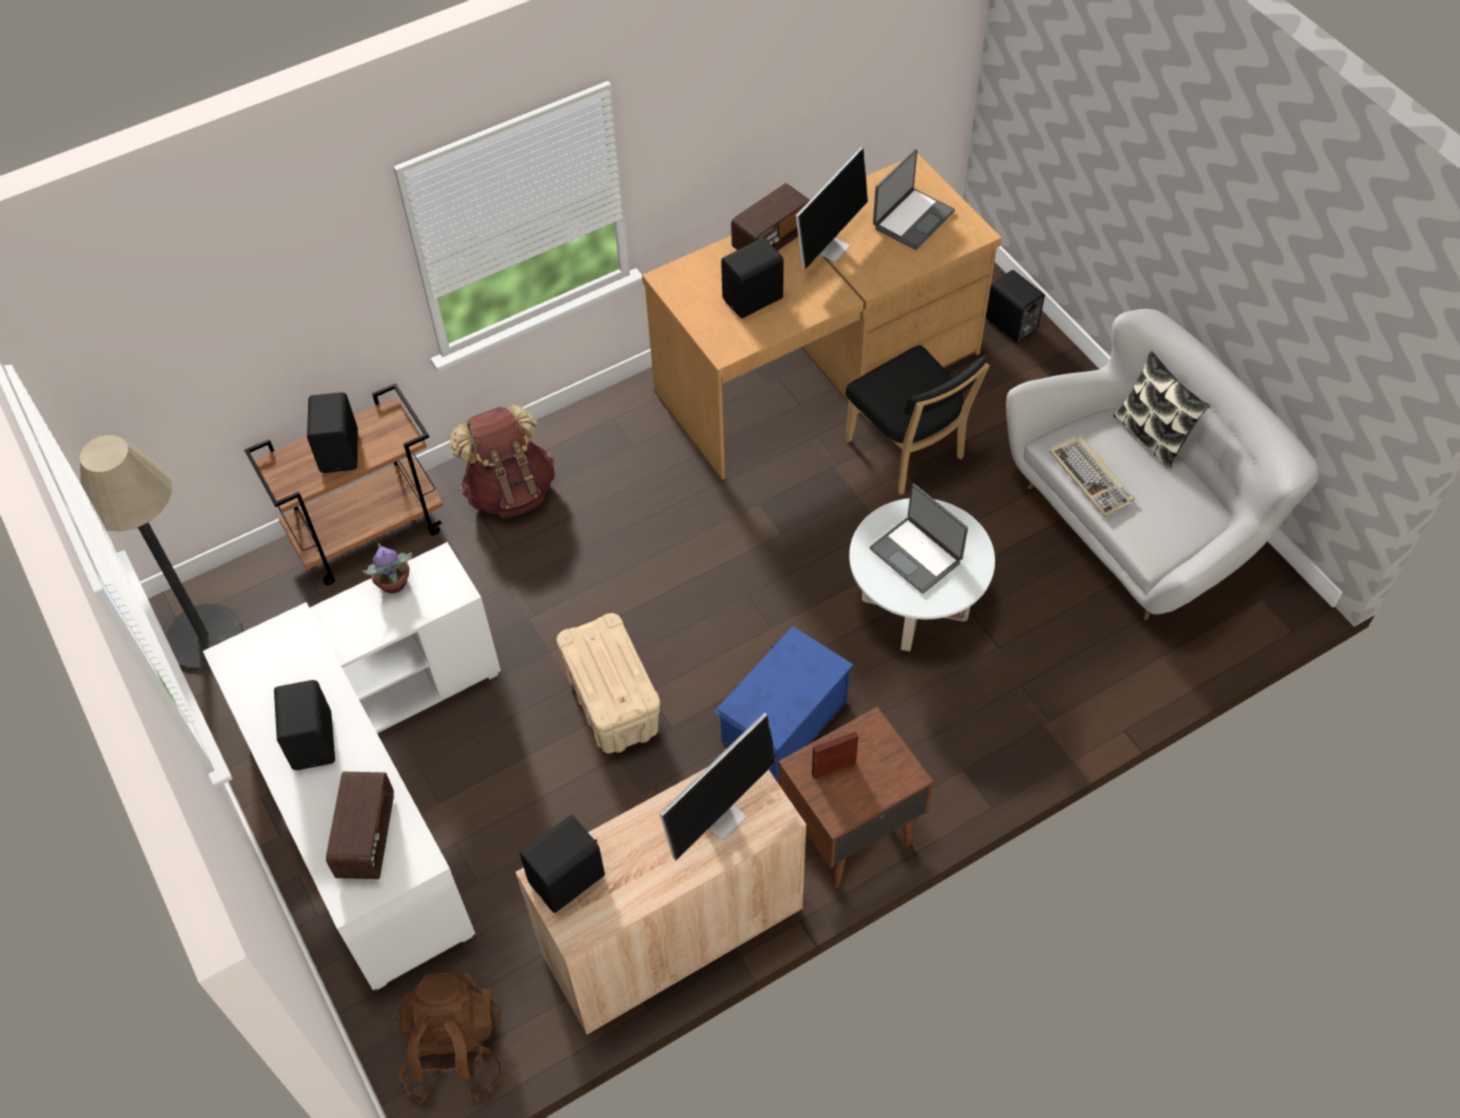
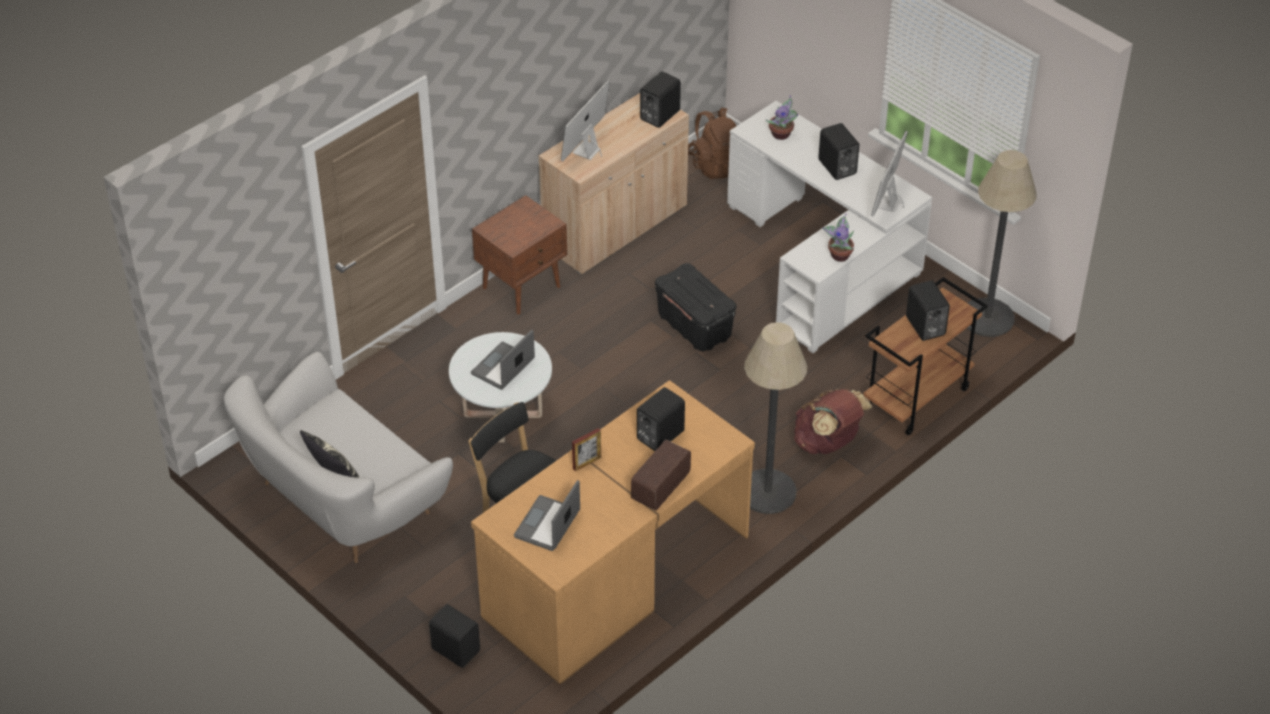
camera: 165 degrees right, 10 degrees down
radio [326,772,394,879] -> potted plant [766,95,798,140]
beige storage box [556,613,660,753] -> black storage box [655,263,736,351]
blue storage box [714,626,853,781] -> none
monitor [796,147,868,269] -> monitor moved to [871,131,908,216]
picture frame [812,731,859,779] -> picture frame moved to [572,428,601,471]
laptop [870,483,968,593] -> laptop turned 90 degrees counterclockwise [471,330,535,390]
keyboard [1050,437,1135,517] -> none
none -> floor lamp [744,322,807,514]

